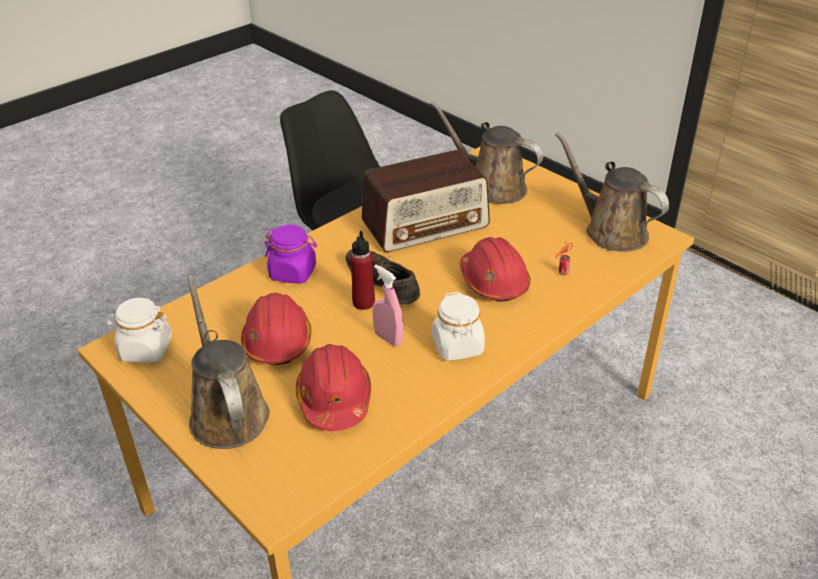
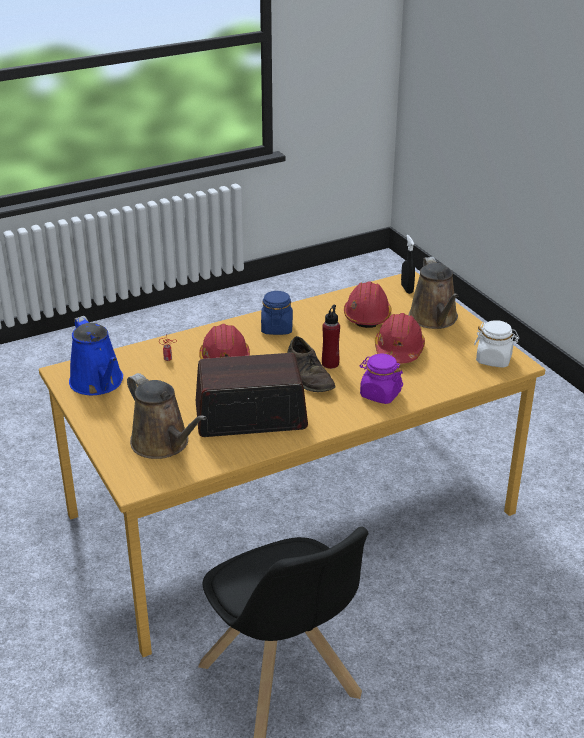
camera: 165 degrees left, 5 degrees down
pink spray bottle [372,265,403,346] -> none
white jar [432,292,485,361] -> blue jar [261,291,293,335]
brown watering can [555,132,669,252] -> blue watering can [69,316,123,395]
none -> black spray bottle [401,235,415,294]

